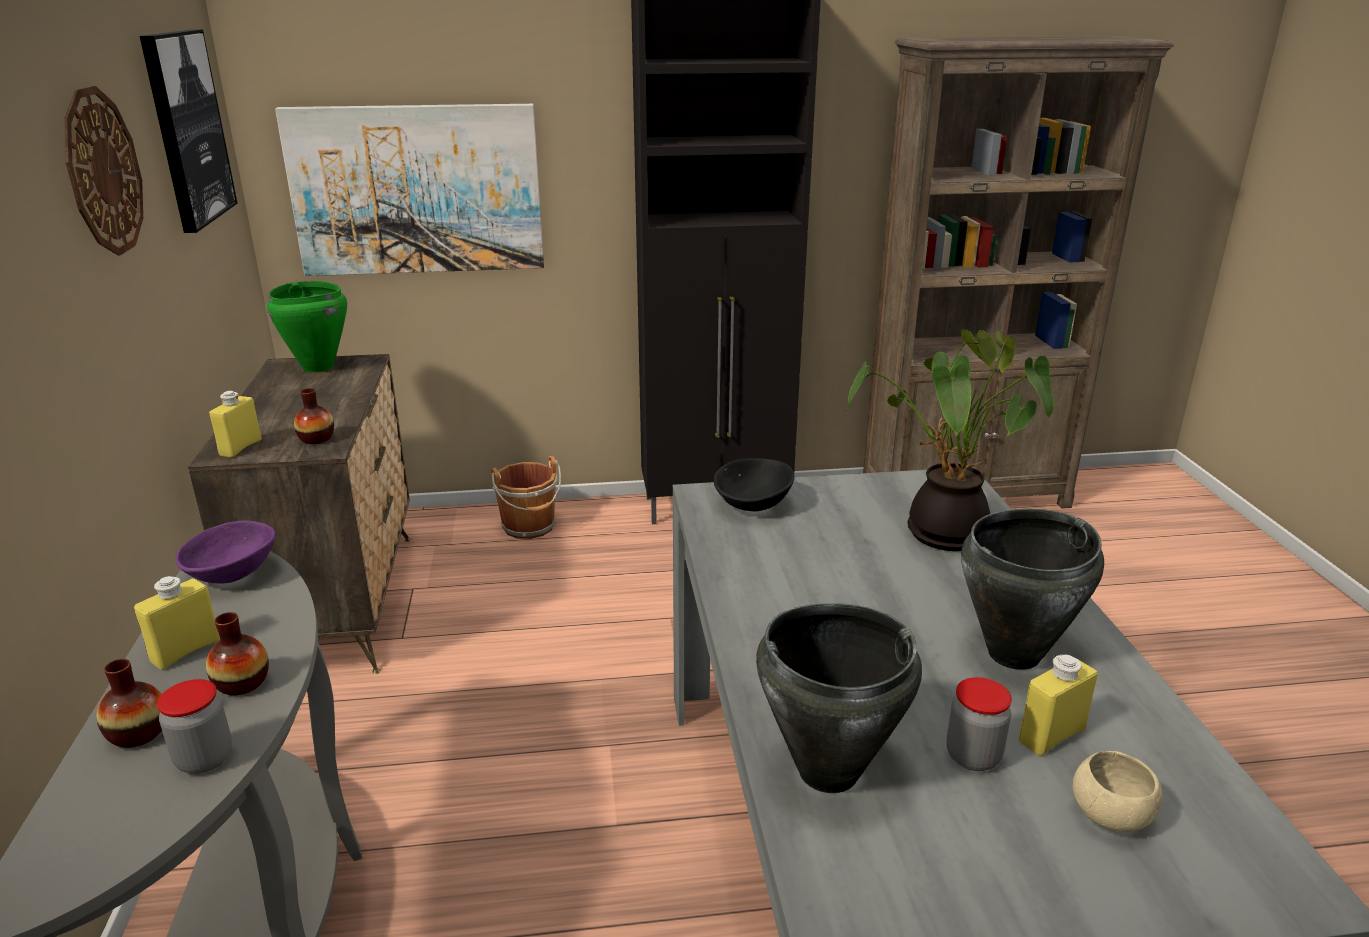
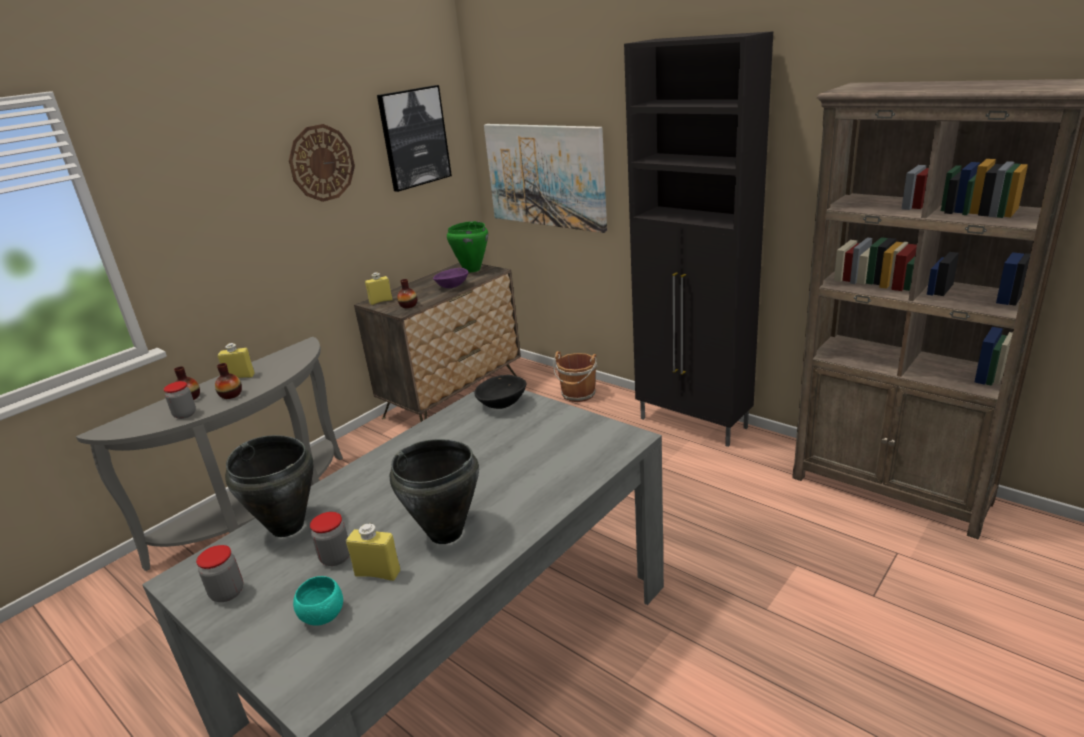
camera: 50 degrees right, 0 degrees up
purple bowl [175,520,276,583] -> purple bowl moved to [433,268,468,288]
potted plant [846,330,1054,551] -> none
beige bowl [1073,751,1162,832] -> turquoise bowl [293,576,343,626]
none -> jar [196,545,243,602]

